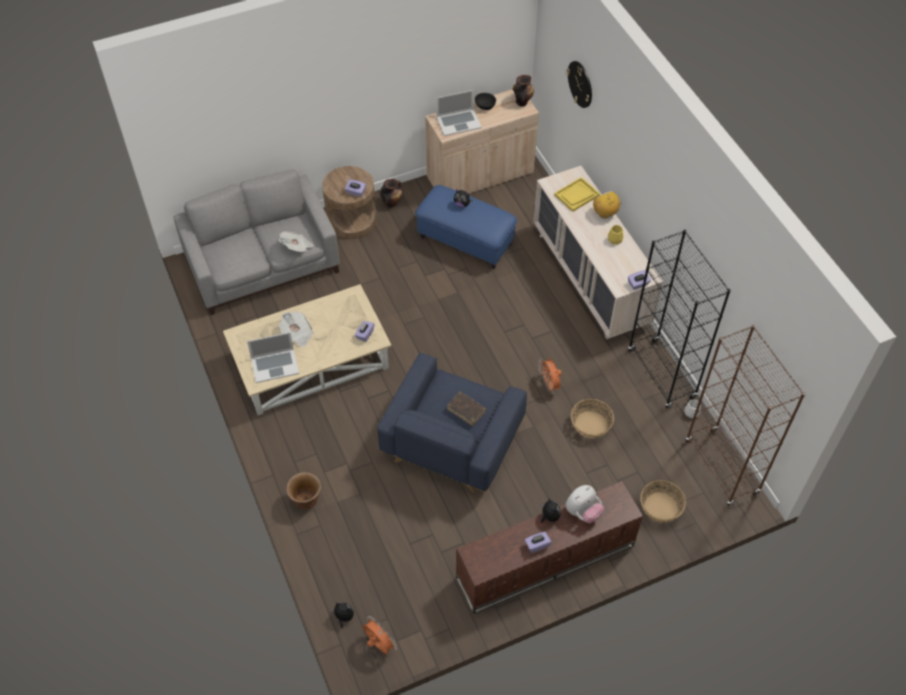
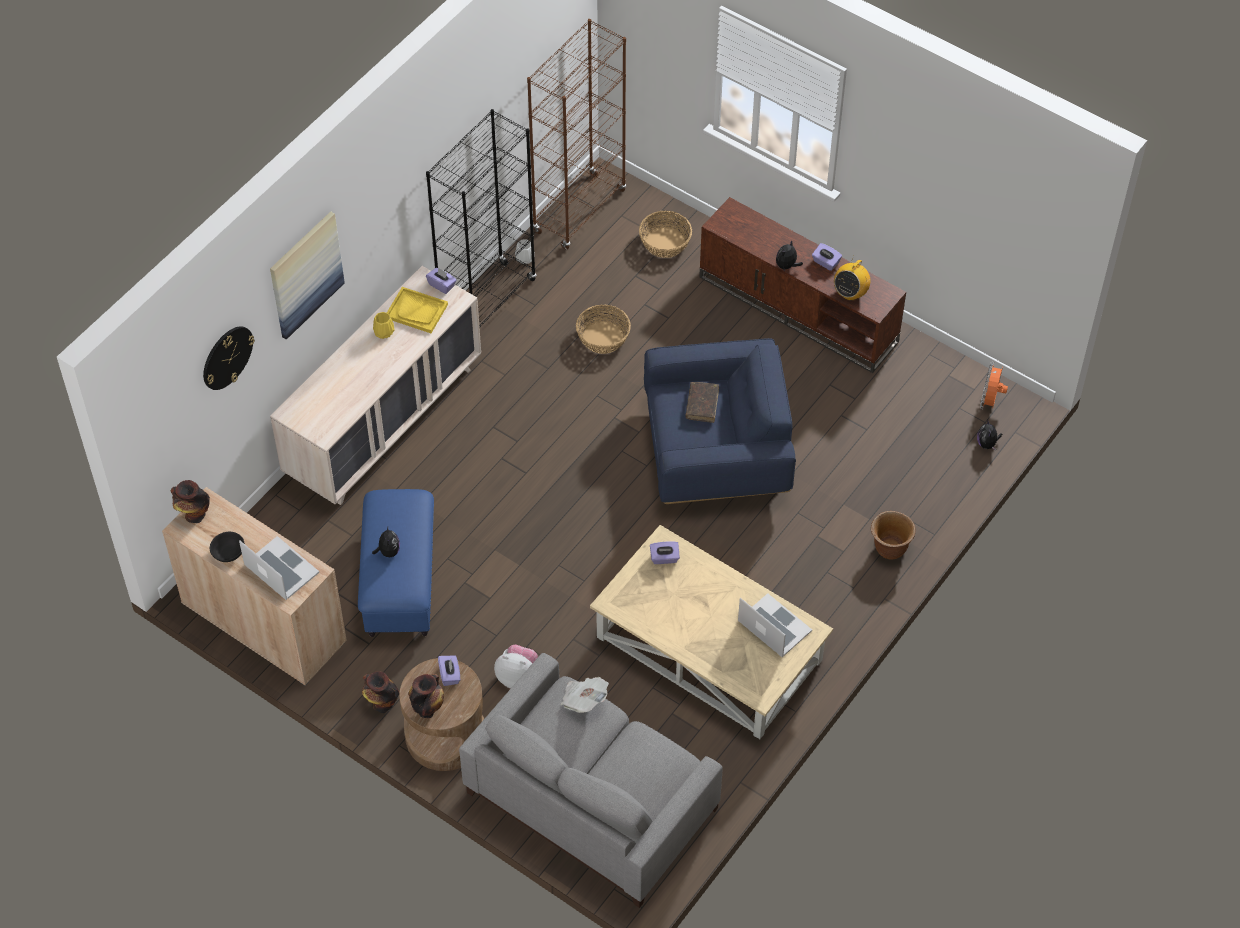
camera: 120 degrees left, 0 degrees up
newspaper [279,311,314,348] -> none
orange fan [538,358,562,394] -> none
yellow tray [554,177,600,212] -> yellow tray moved to [387,287,448,333]
plush toy [566,485,604,523] -> plush toy moved to [494,644,538,689]
radio [593,191,622,218] -> radio moved to [834,256,870,300]
none -> picture [270,211,345,340]
none -> vase [408,674,444,718]

